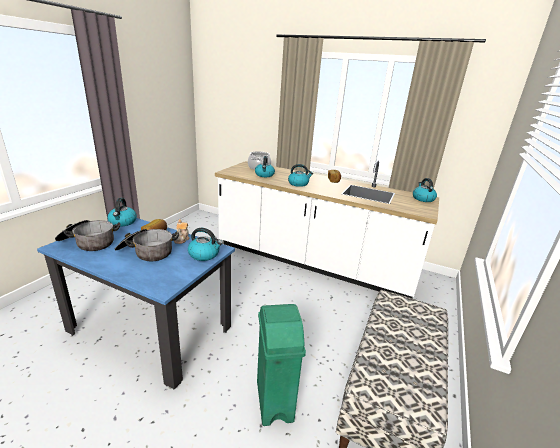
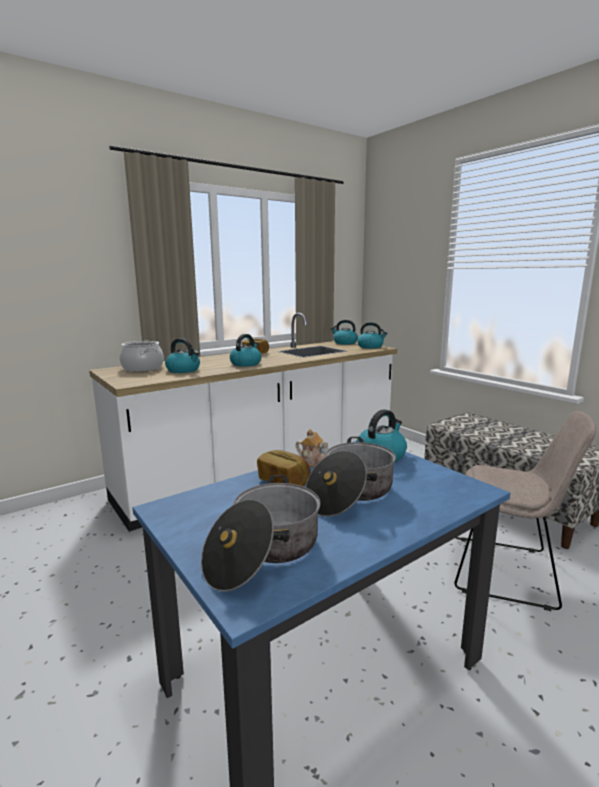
camera: 60 degrees left, 10 degrees down
kettle [107,198,137,227] -> kettle moved to [357,322,388,349]
green trash can [257,304,306,426] -> beige chair [454,411,596,611]

